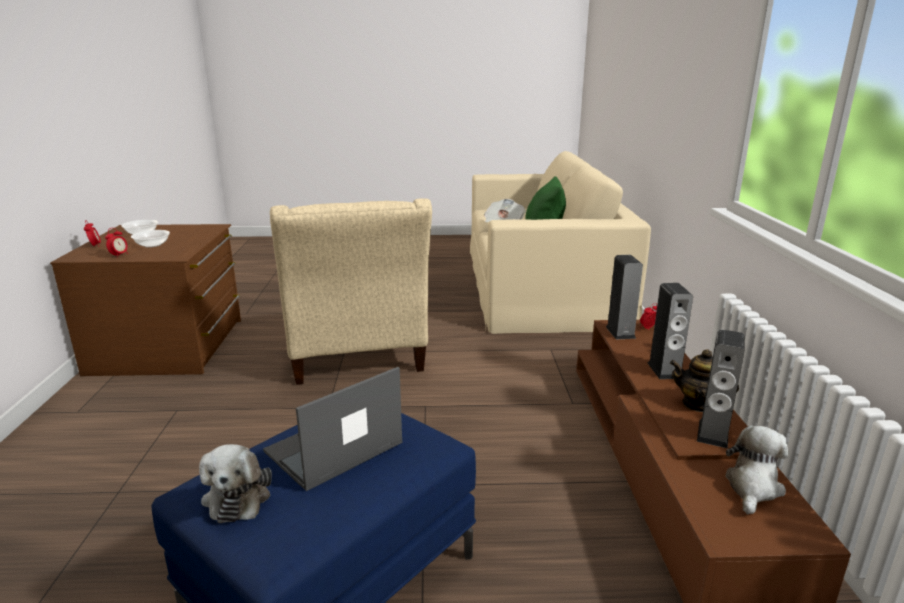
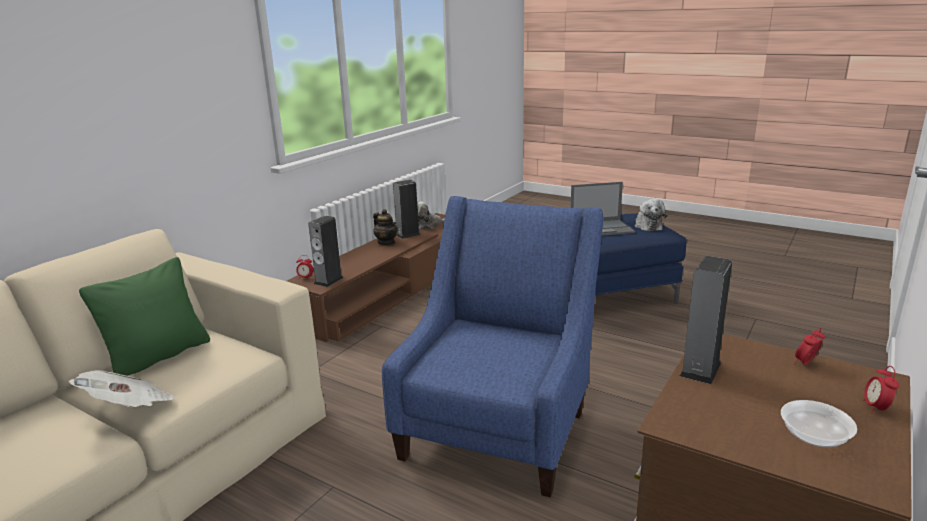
camera: 145 degrees left, 0 degrees up
bowl [131,230,170,248] -> none
plush toy [199,444,272,523] -> plush toy turned 150 degrees clockwise [635,199,667,231]
beige armchair [270,198,432,385] -> blue armchair [382,196,603,497]
speaker [648,283,693,379] -> speaker moved to [680,256,732,384]

